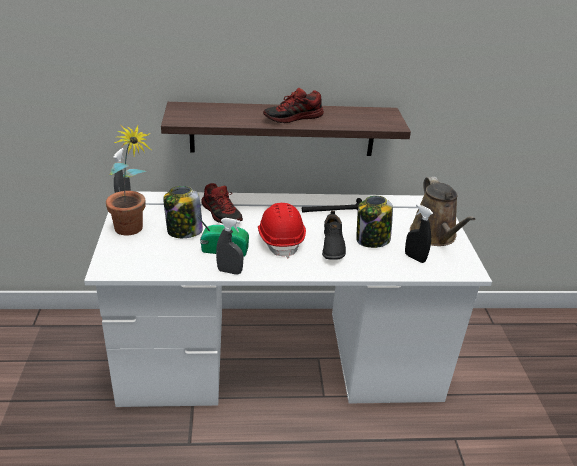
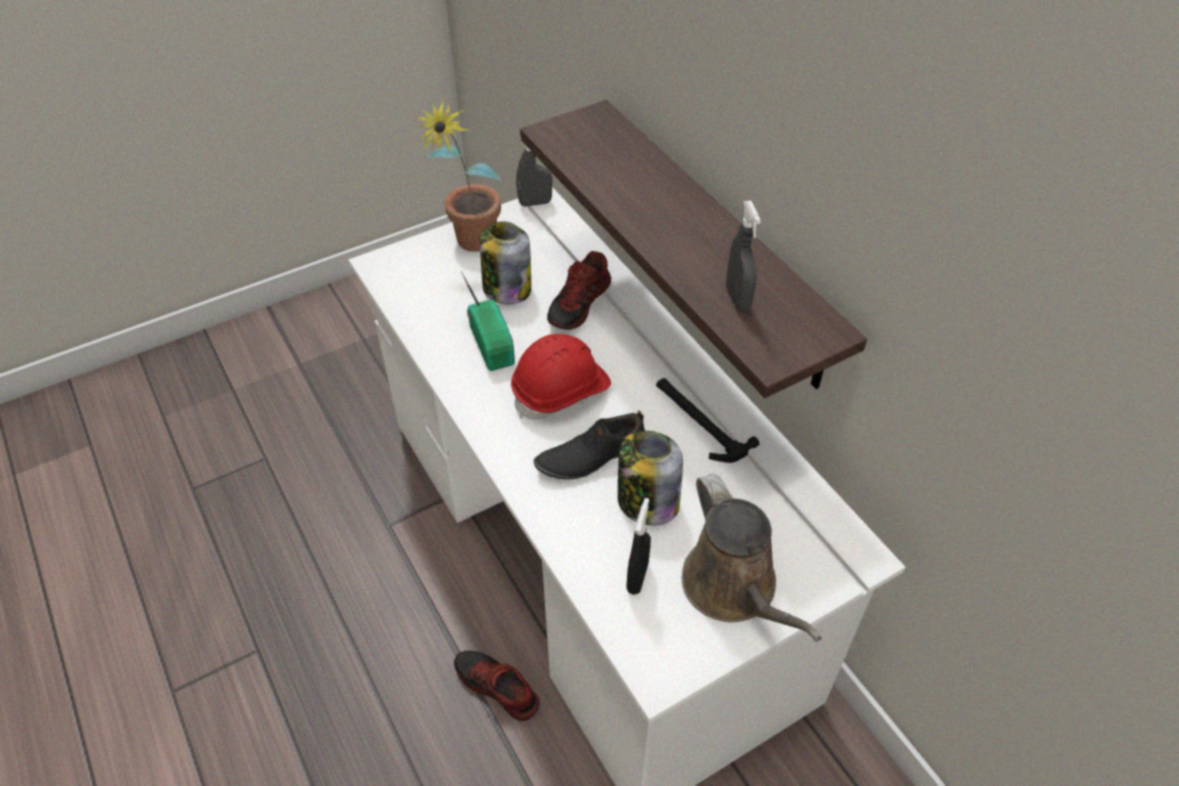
camera: 65 degrees right, 15 degrees up
grey spray bottle [216,218,244,275] -> grey spray bottle moved to [726,201,761,312]
shoe [263,88,324,123] -> shoe moved to [454,651,540,721]
brown watering can [410,177,476,246] -> brown watering can turned 75 degrees counterclockwise [682,473,822,642]

